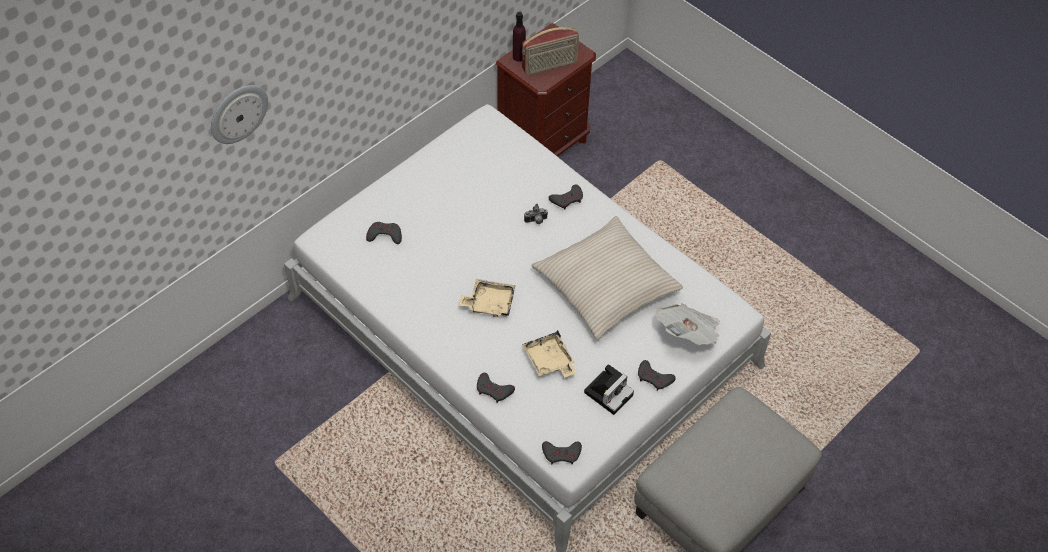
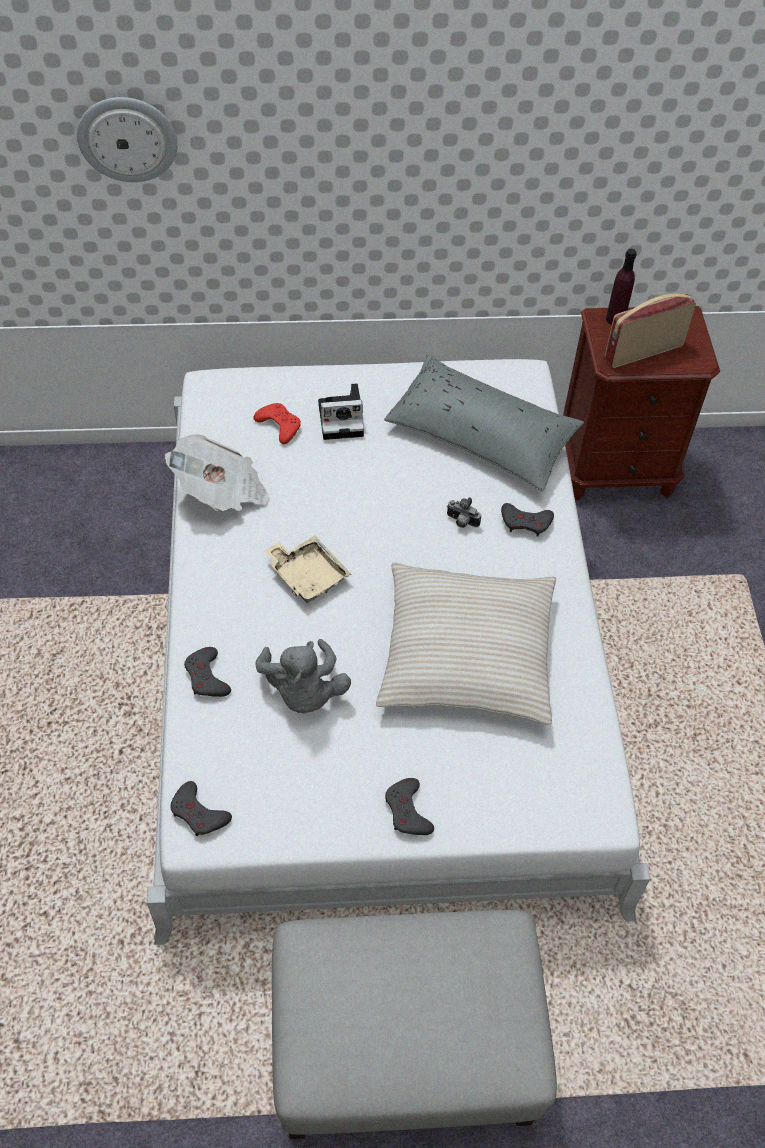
camera: 40 degrees right, 0 degrees up
grey game controller [366,222,402,244] -> red game controller [253,403,301,444]
radio [522,27,579,75] -> radio turned 135 degrees clockwise [605,293,696,368]
beige tray [522,330,576,377] -> grey plush toy [255,639,351,714]
camera [584,364,634,415] -> camera moved to [318,383,364,440]
newspaper [656,303,720,345] -> newspaper moved to [165,434,270,512]
none -> grey pillow [384,355,584,492]

